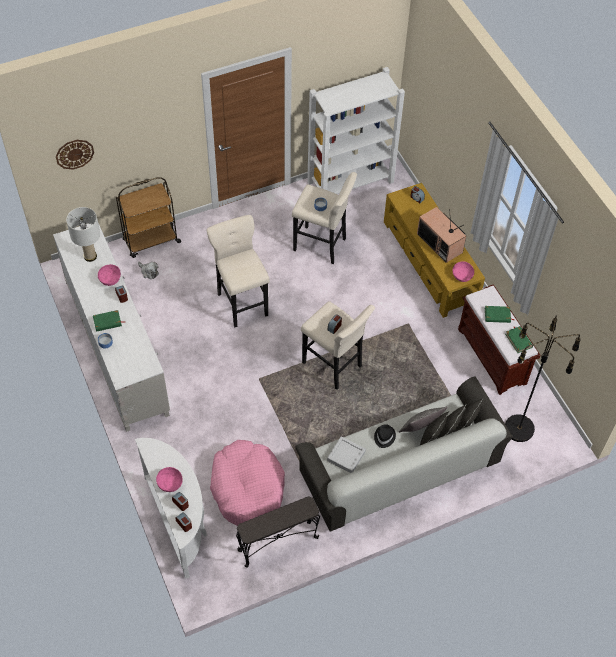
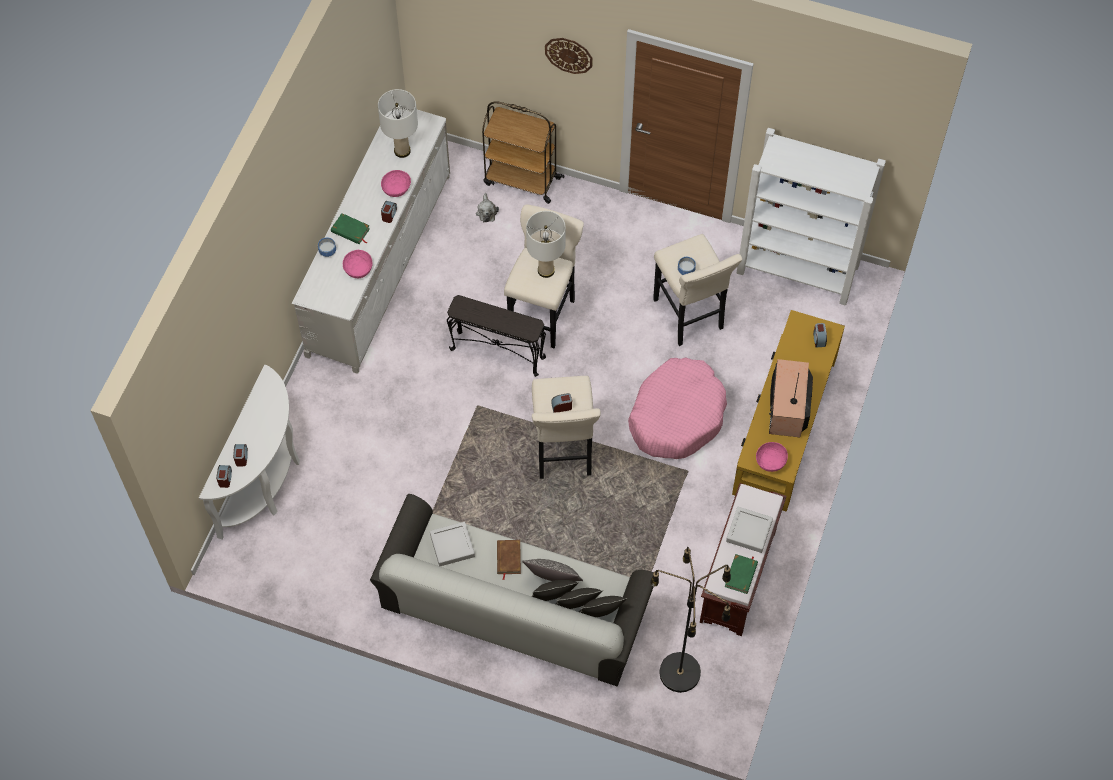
camera: 45 degrees right, 5 degrees up
wall clock [56,140,94,169] -> wall clock moved to [545,38,593,74]
pink bowl [156,467,183,492] -> pink bowl moved to [343,250,373,278]
pink dog bed [210,440,285,526] -> pink dog bed moved to [628,357,727,459]
black side table [236,496,320,568] -> black side table moved to [447,295,546,377]
black hat [374,424,396,448] -> brown book [497,540,521,580]
green book [485,306,515,323] -> grey tray [726,507,773,553]
none -> white table lamp [526,211,566,278]

